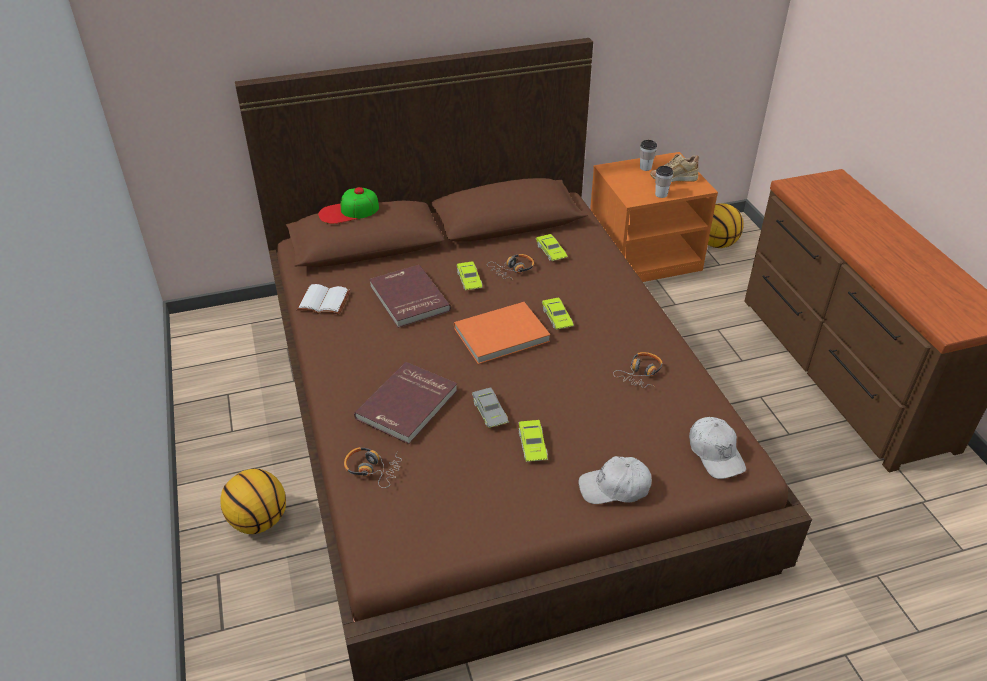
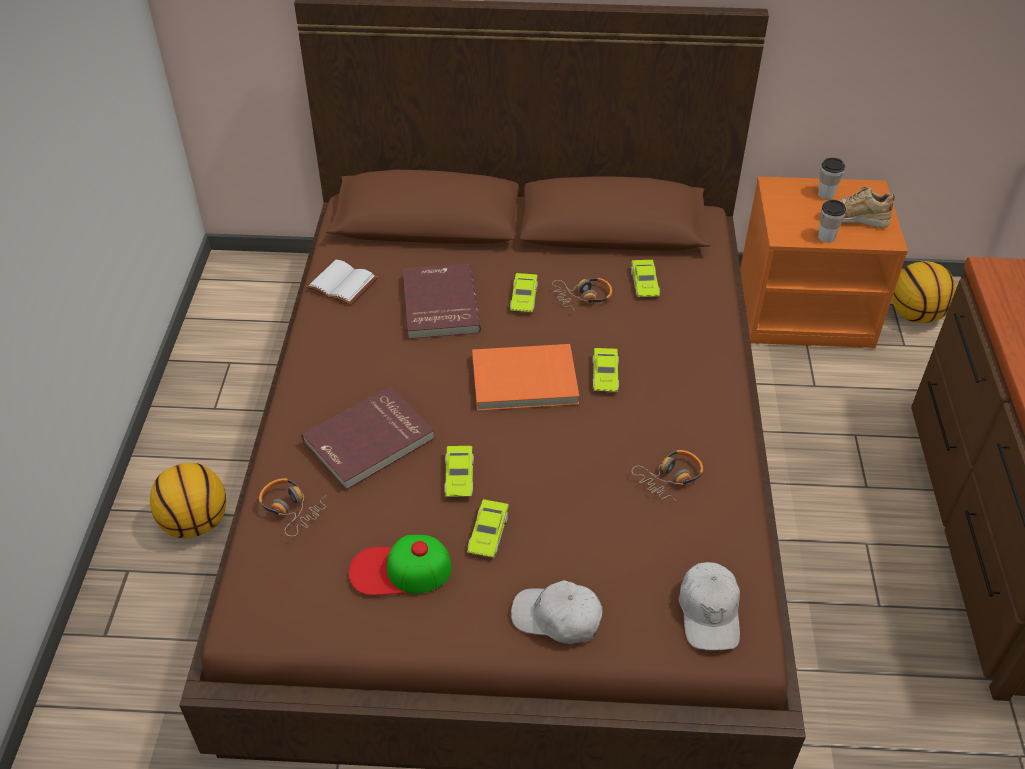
camera: 20 degrees right, 5 degrees up
cap [318,187,379,224] -> cap moved to [349,535,452,595]
grey toy car [472,387,509,428] -> green toy car [445,446,474,497]

